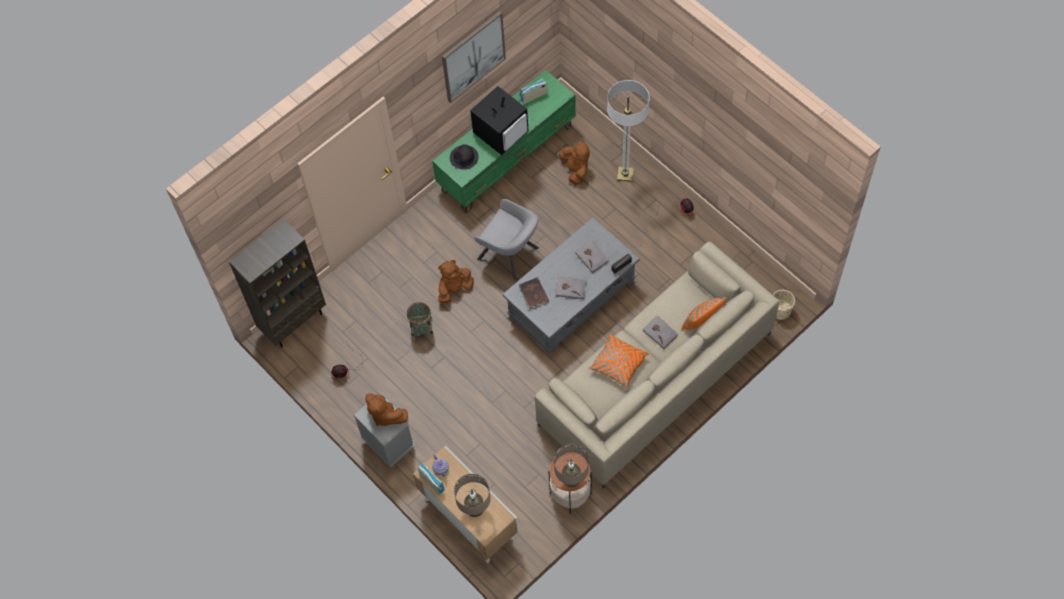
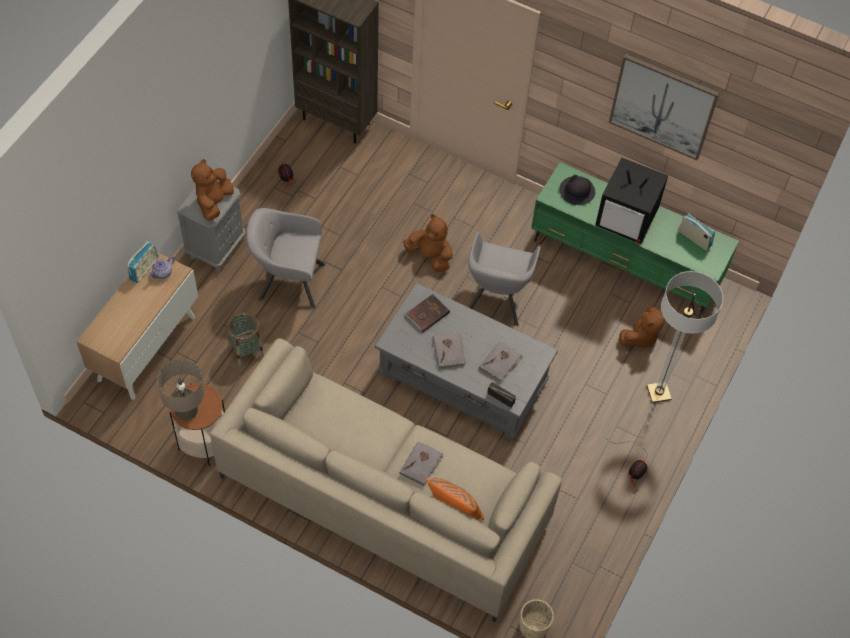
camera: 65 degrees right, 5 degrees down
basket [407,302,434,341] -> basket moved to [228,312,264,366]
beige table lamp [454,474,491,517] -> none
orange pillow [589,334,649,389] -> none
none -> grey armchair [246,208,325,309]

